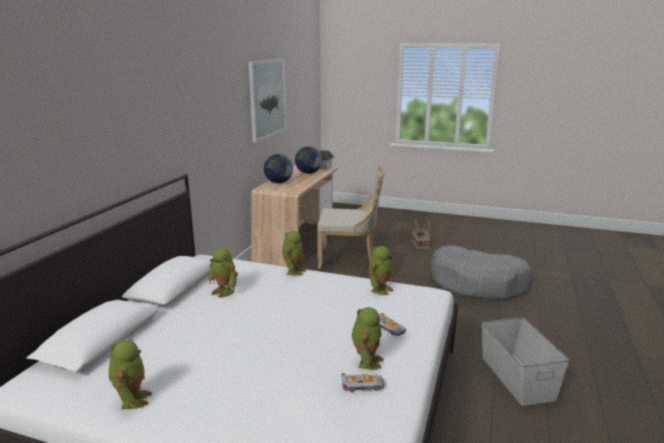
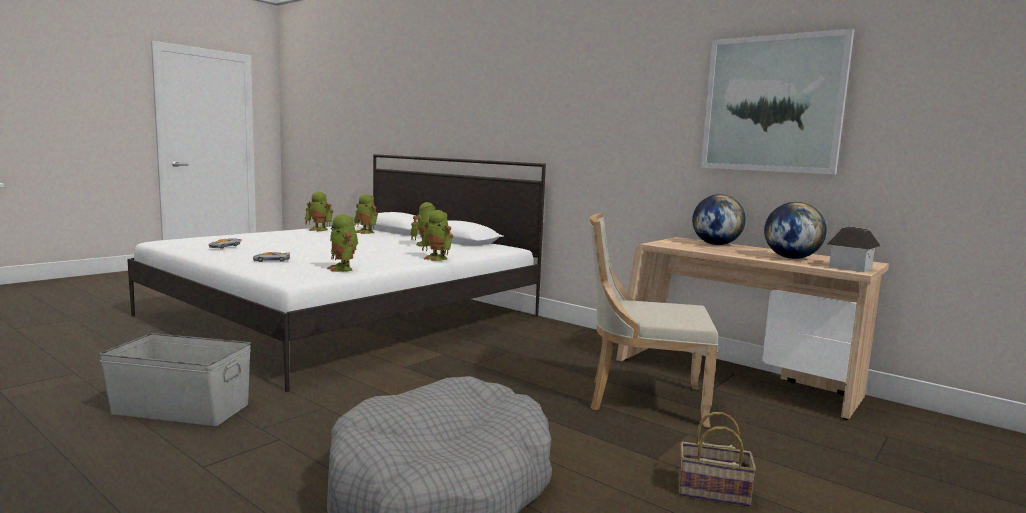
camera: 110 degrees right, 10 degrees down
beige chair [317,166,385,269] -> beige chair turned 75 degrees clockwise [590,213,718,428]
toy robot [352,307,384,370] -> toy robot moved to [354,194,378,234]

